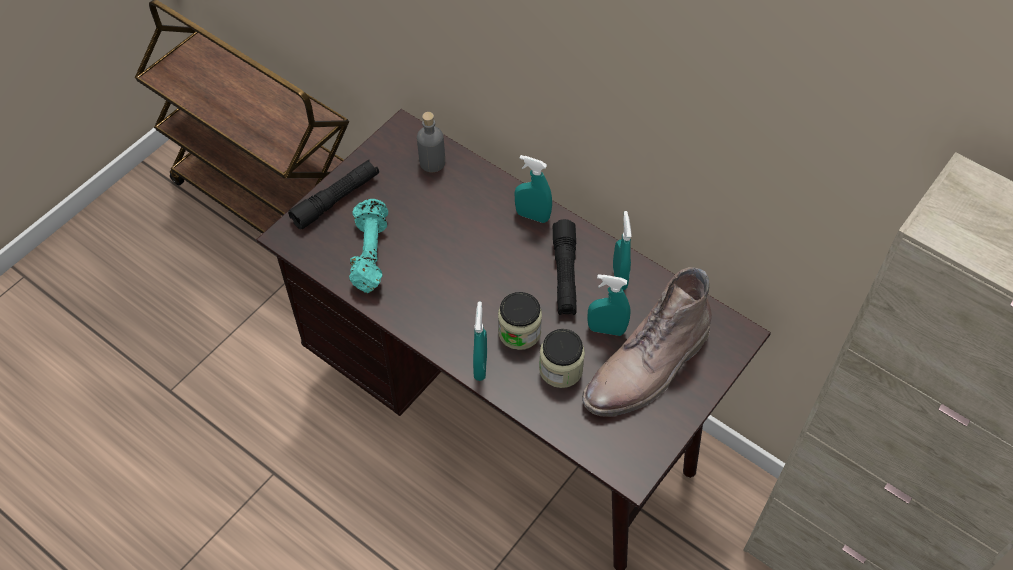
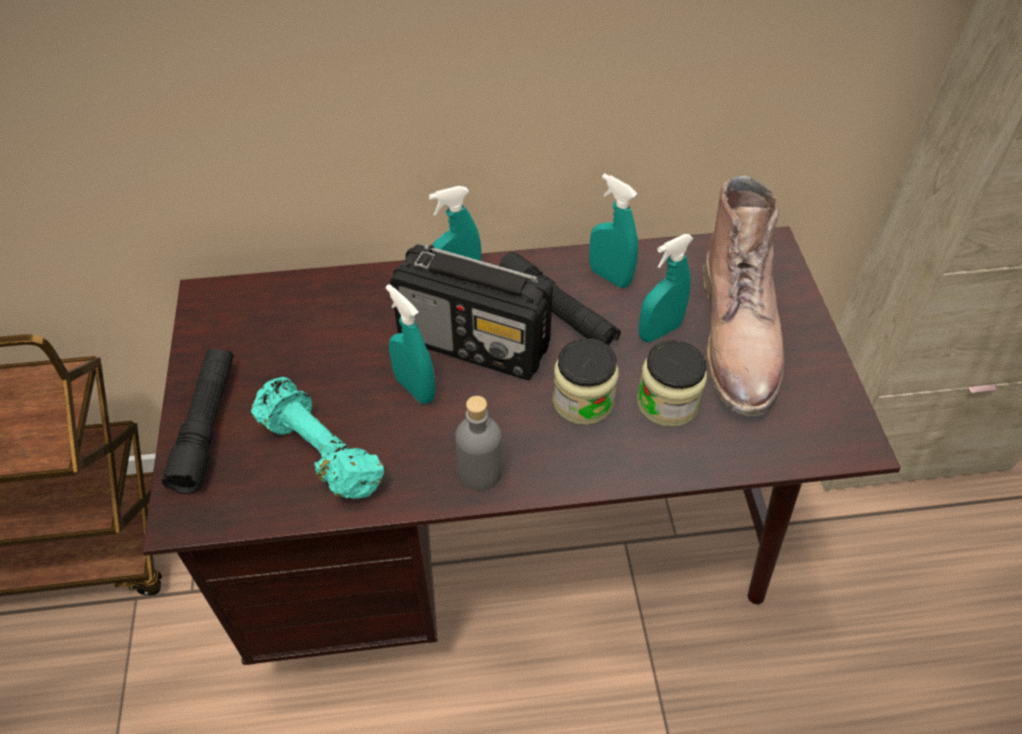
camera: 45 degrees left, 5 degrees down
grey bottle [417,112,445,172] -> grey bottle moved to [455,396,502,491]
turquoise spray bottle [473,302,487,381] -> turquoise spray bottle moved to [386,284,435,404]
none -> radio [390,244,553,380]

